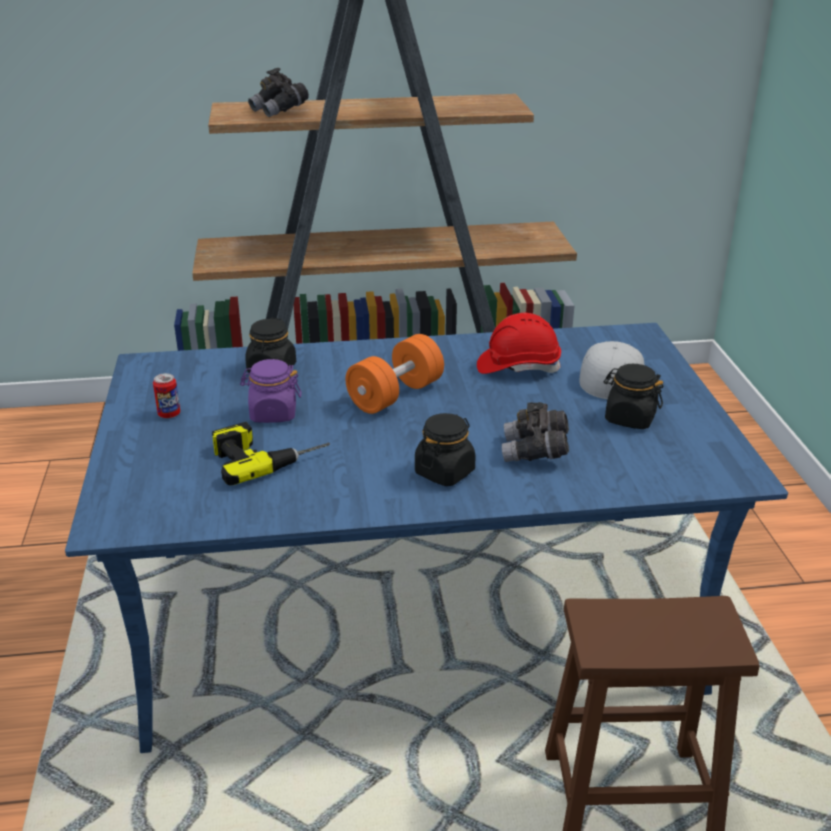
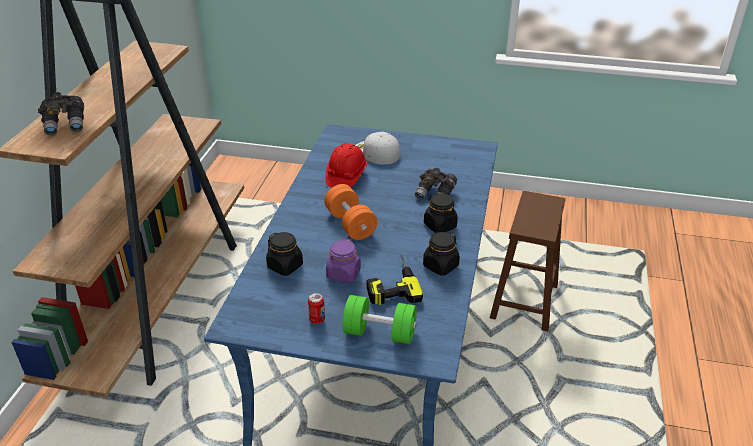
camera: 70 degrees left, 5 degrees up
black jar [604,364,664,429] -> black jar moved to [423,232,460,276]
none -> green dumbbell [343,295,417,344]

